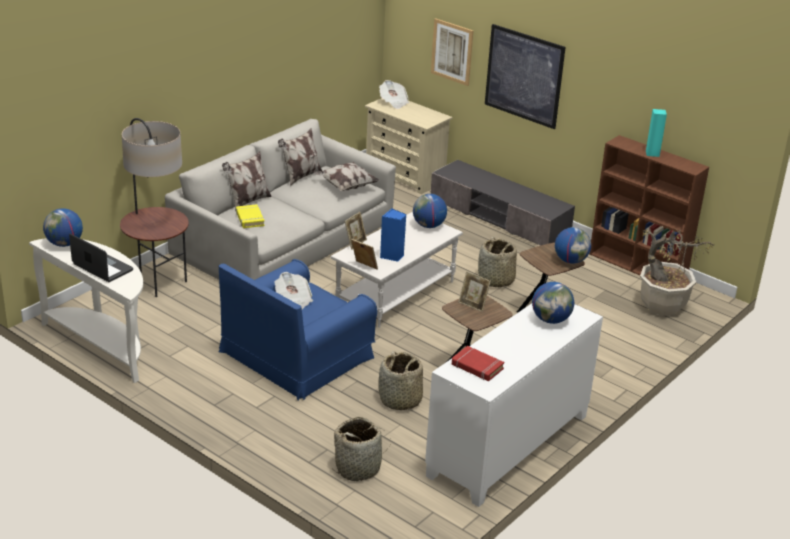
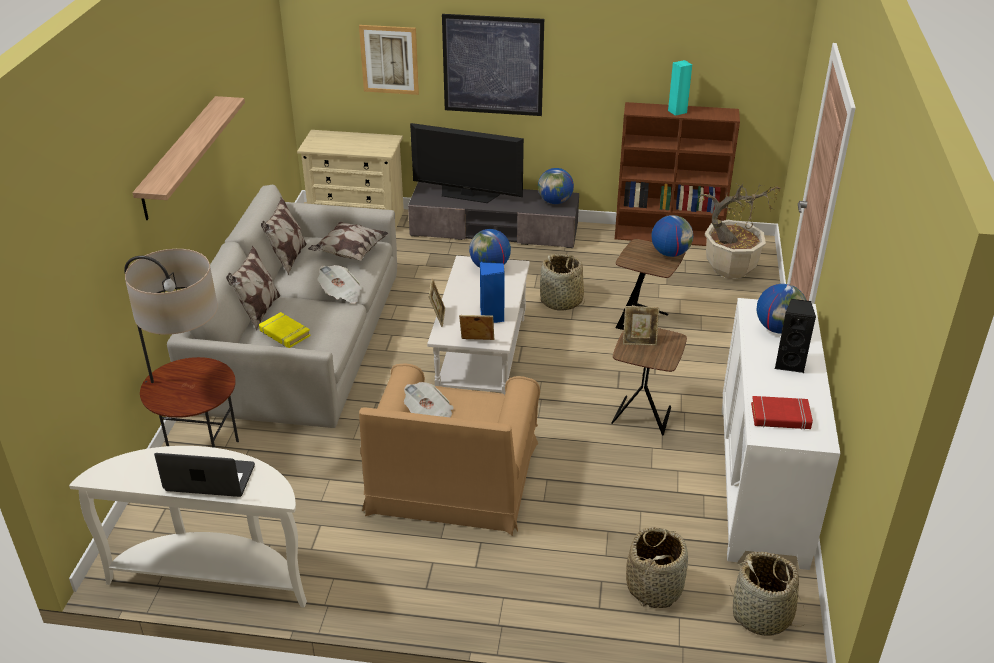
camera: 30 degrees left, 5 degrees up
globe [43,208,83,247] -> globe moved to [538,168,574,204]
blue armchair [219,259,377,400] -> brown armchair [359,364,540,536]
newspaper [379,80,409,109] -> newspaper moved to [317,265,363,304]
basket [379,351,423,410] -> basket moved to [730,552,807,636]
none -> shelf [132,96,245,220]
none -> television [410,123,524,203]
none -> black speaker [775,299,816,373]

